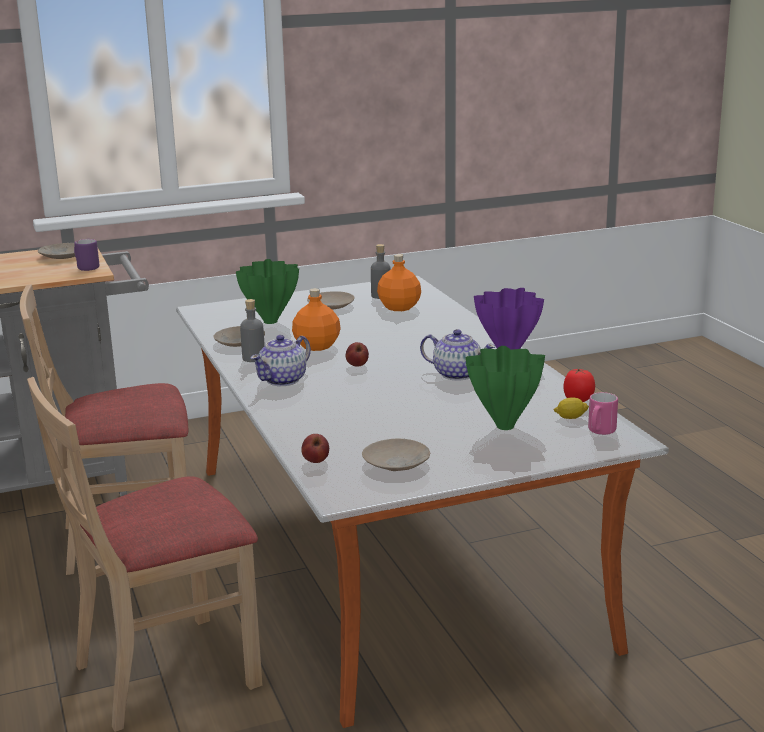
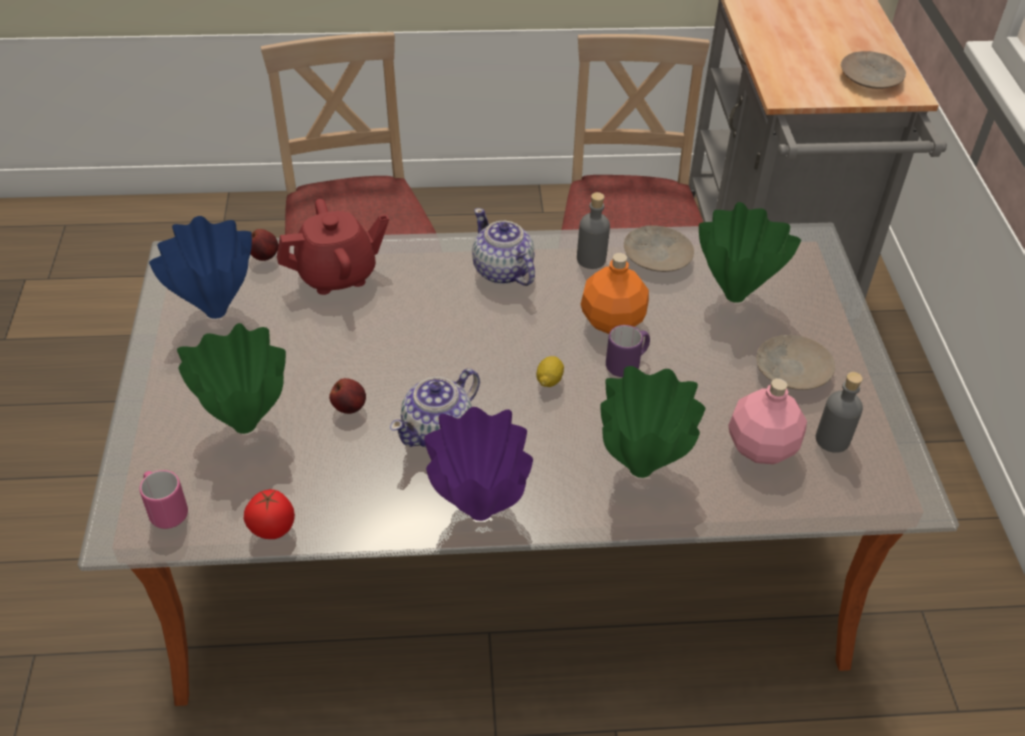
camera: 105 degrees right, 25 degrees up
purple mug [74,239,99,271] -> purple mug moved to [606,325,650,377]
apple [346,342,369,367] -> apple moved to [329,378,366,414]
beige plate [362,439,430,471] -> blue vase [149,216,252,319]
orange bottle [377,254,421,311] -> pink bottle [728,378,807,464]
lemon [554,397,589,419] -> lemon moved to [536,356,564,387]
none -> red teapot [277,199,389,295]
none -> green vase [600,366,705,478]

